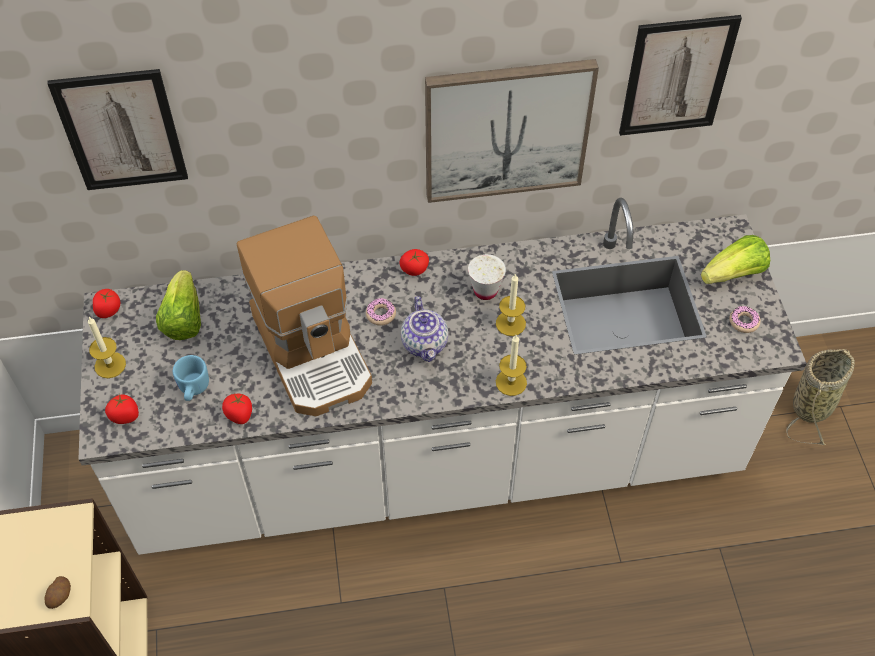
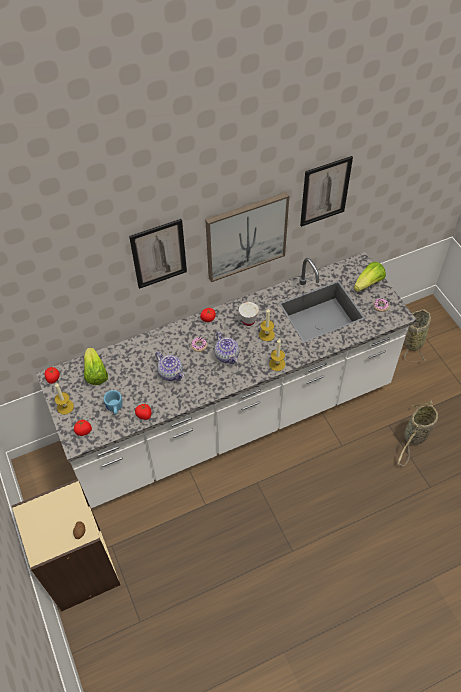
camera: 15 degrees left, 0 degrees up
picture [47,69,188,190] -> picture moved to [129,219,187,289]
coffee machine [237,216,372,416] -> teapot [155,352,184,381]
none -> basket [398,401,438,466]

